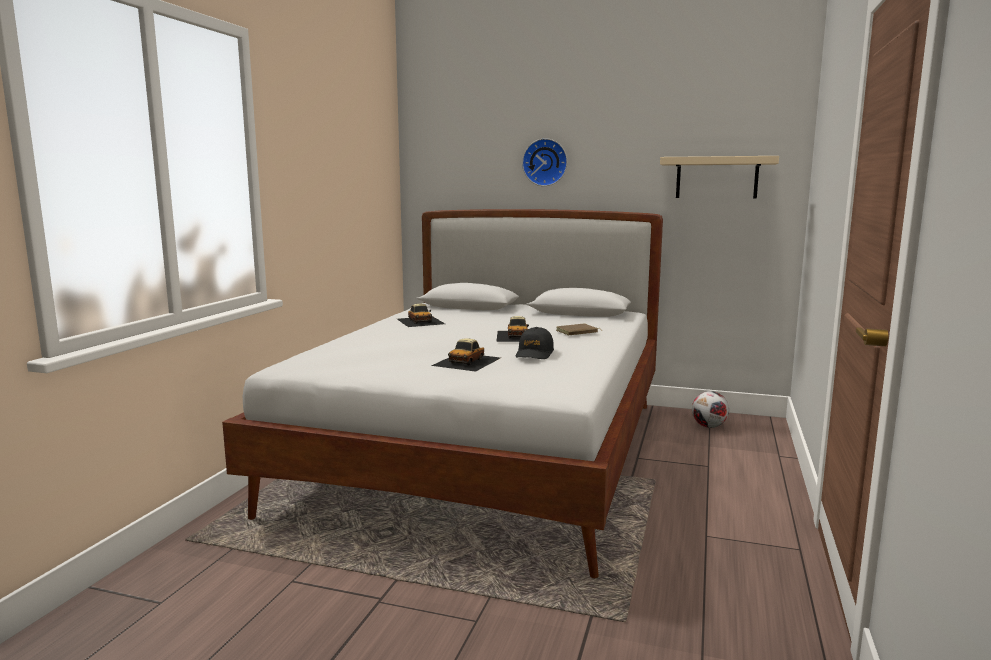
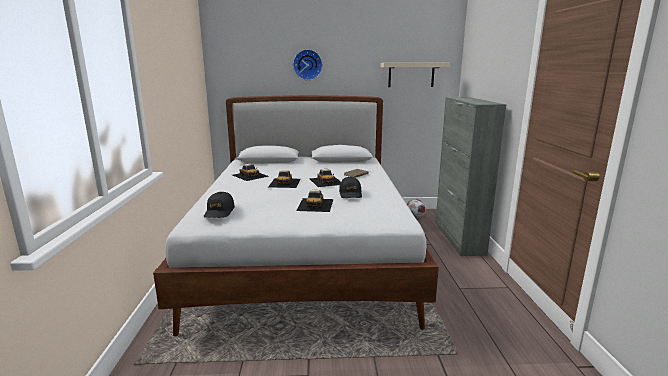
camera: 20 degrees left, 5 degrees up
none -> black cap [204,192,235,218]
none -> toy car [268,170,301,188]
none -> grey cabinet [435,97,506,256]

